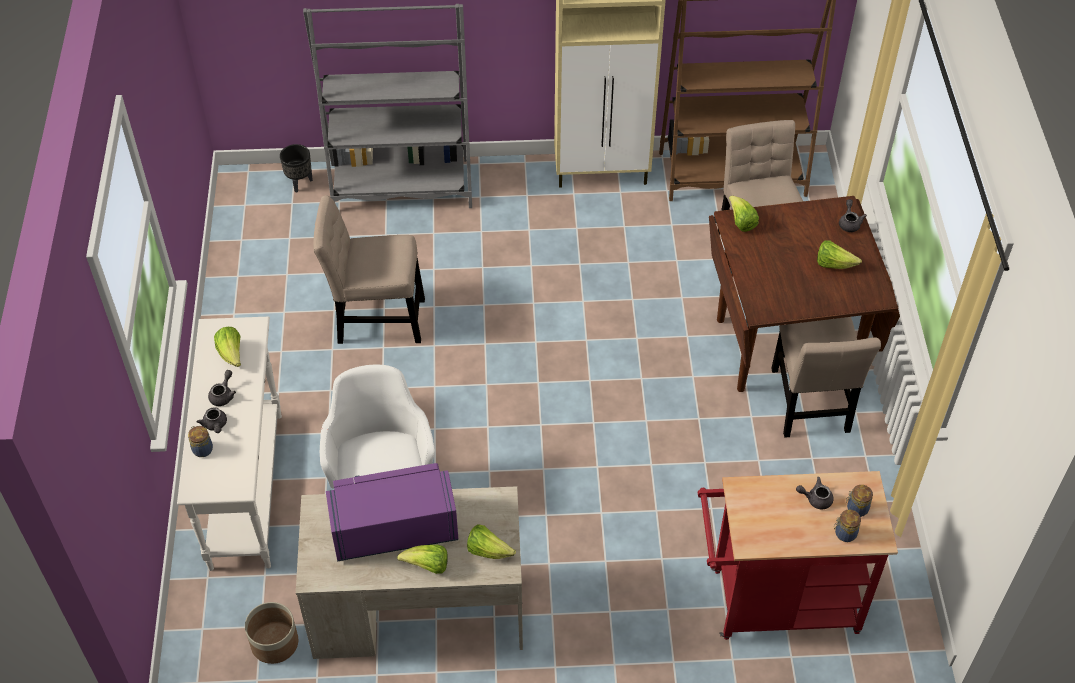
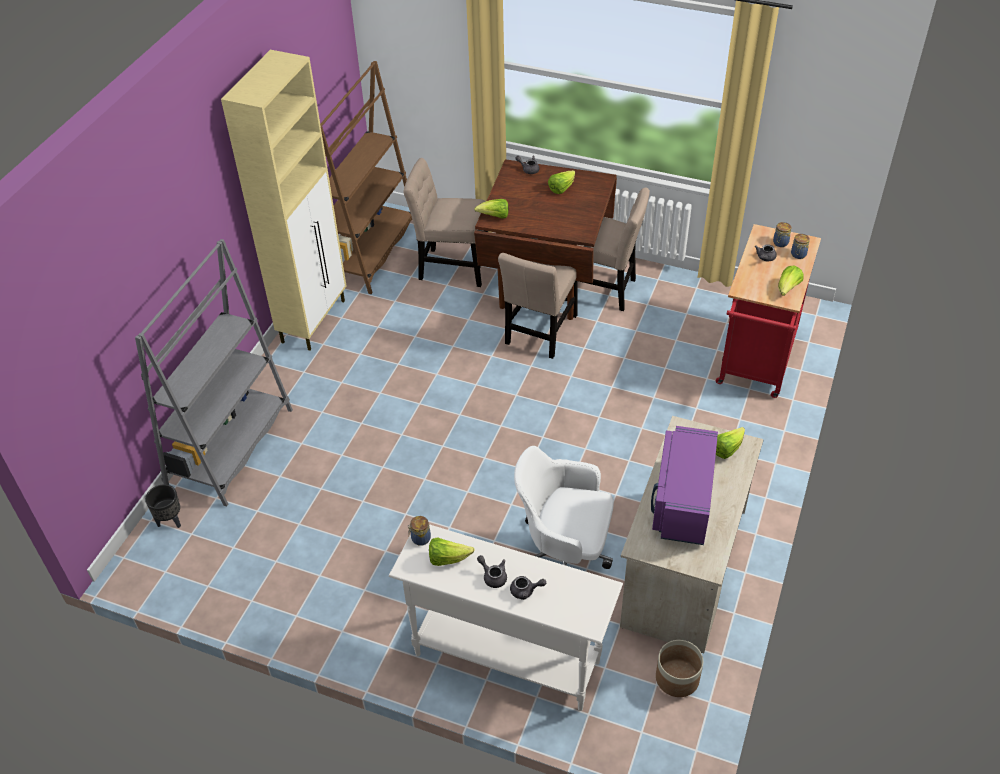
camera: 65 degrees left, 5 degrees down
jar [188,426,213,457] -> jar moved to [408,516,431,546]
beige chair [313,195,425,344] -> beige chair moved to [498,253,577,359]
lettuce [397,545,448,574] -> lettuce moved to [778,265,804,296]

